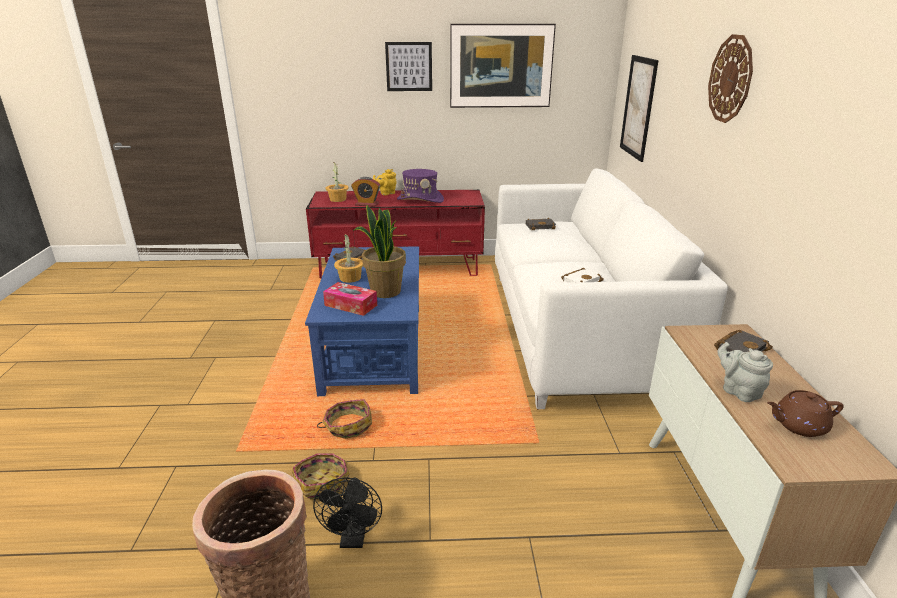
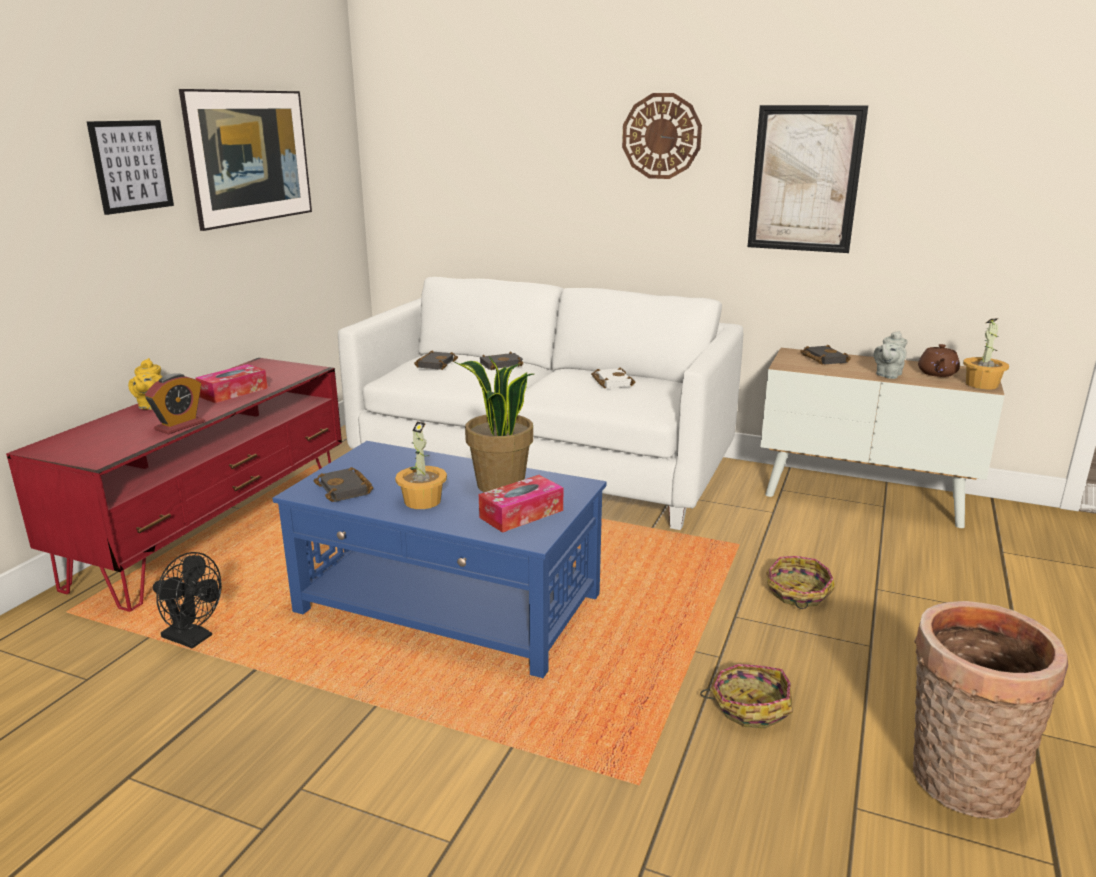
camera: 65 degrees left, 5 degrees down
black fan [313,477,382,548] -> black fan moved to [153,552,222,648]
basket [317,399,372,439] -> basket moved to [766,556,835,609]
potted plant [326,162,349,202] -> potted plant moved to [963,318,1009,389]
purple hat [397,169,444,203] -> tissue box [195,364,268,403]
picture [620,55,659,162] -> picture moved to [748,105,868,253]
grey teapot [717,342,773,402] -> grey teapot turned 45 degrees counterclockwise [873,331,907,379]
none -> black book [480,351,523,370]

